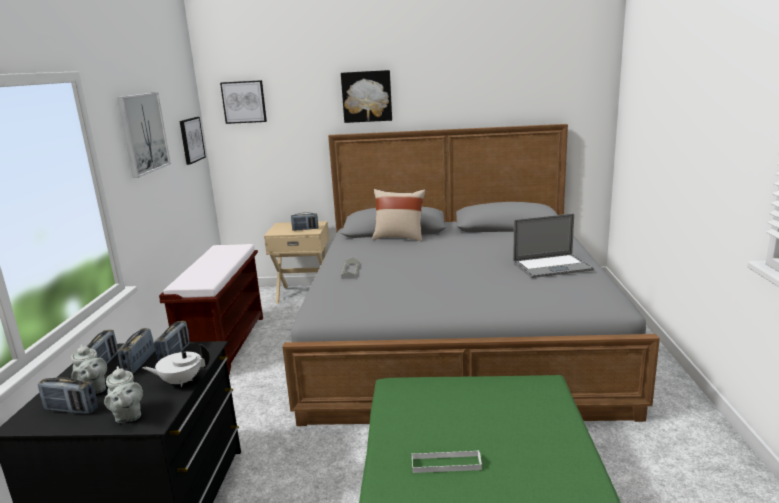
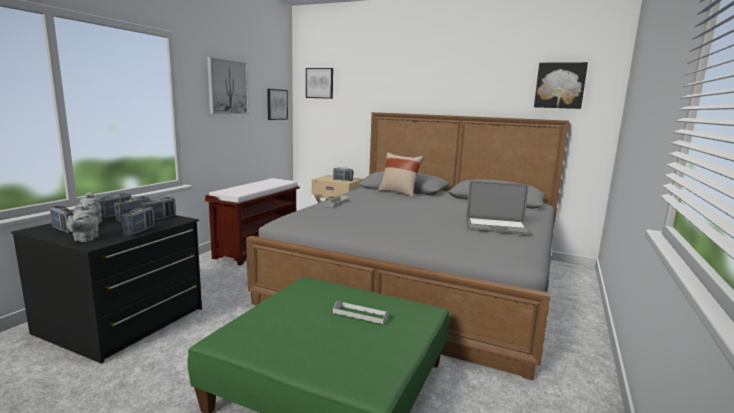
camera: 20 degrees right, 5 degrees down
white teapot [142,344,210,387] -> radio [122,206,154,236]
picture [341,70,392,123] -> picture moved to [534,62,588,109]
white tray [412,450,482,473] -> white tray moved to [333,301,389,324]

